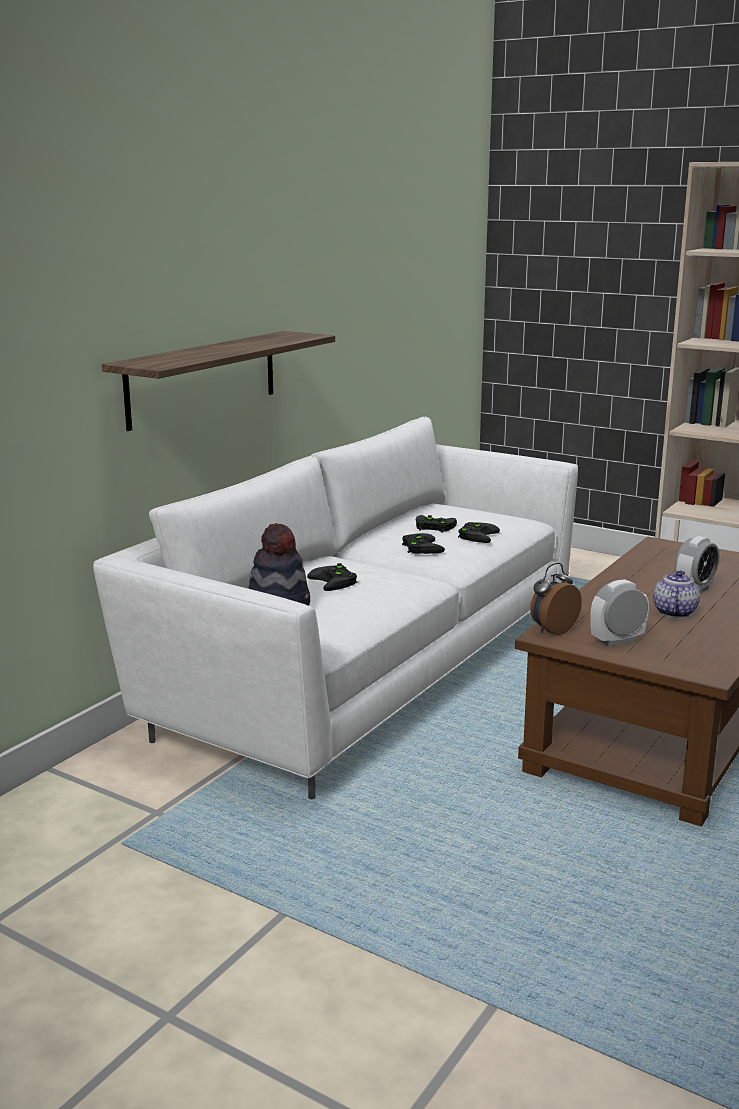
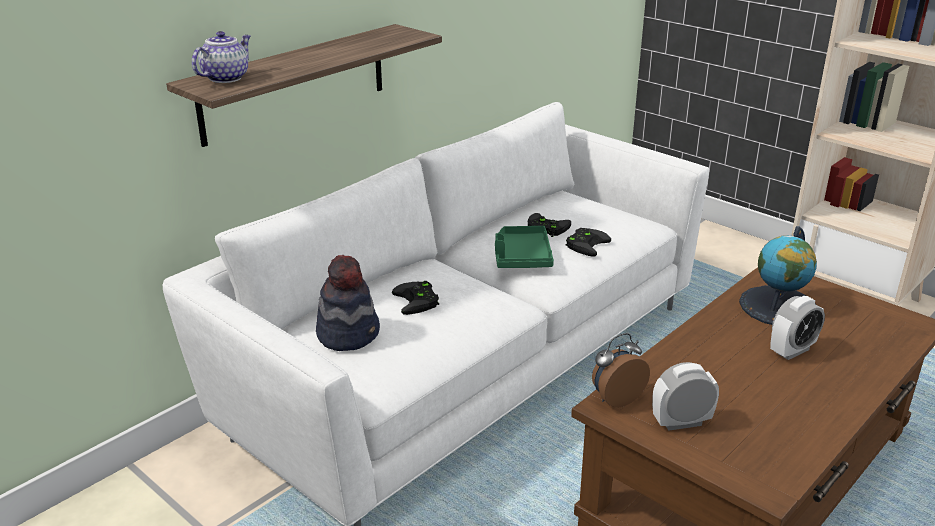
camera: 10 degrees right, 10 degrees up
black game controller [402,533,445,554] -> green tray [495,226,554,268]
teapot [653,571,700,618] -> teapot moved to [192,31,251,83]
none -> globe [739,226,817,325]

